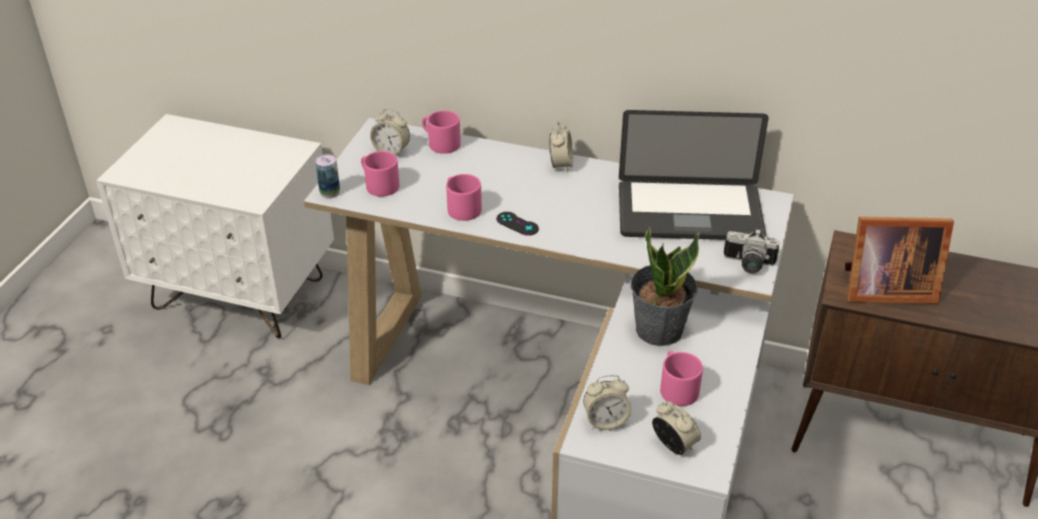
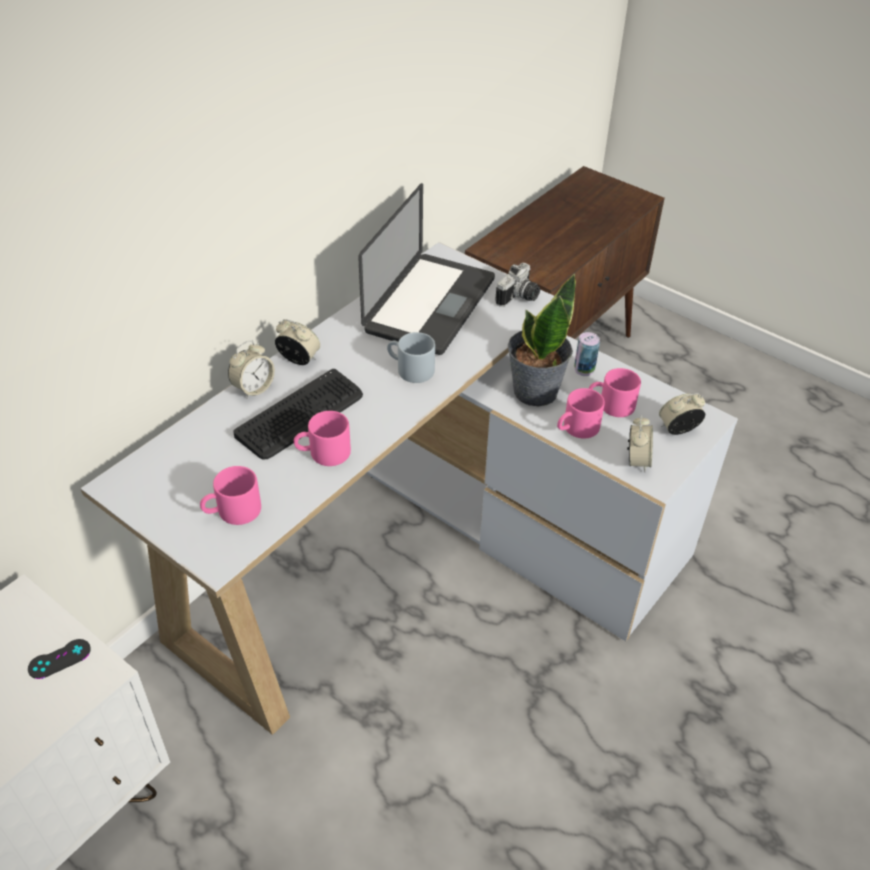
camera: 70 degrees left, 5 degrees up
can [316,155,340,198] -> can moved to [574,332,600,376]
alarm clock [370,109,410,158] -> alarm clock moved to [228,340,275,399]
pink mug [422,110,461,154] -> pink mug moved to [557,388,605,439]
black game controller [496,212,539,236] -> black game controller moved to [28,639,91,679]
picture frame [845,217,954,304] -> none
none -> keyboard [233,369,363,460]
none -> grey mug [387,332,435,383]

